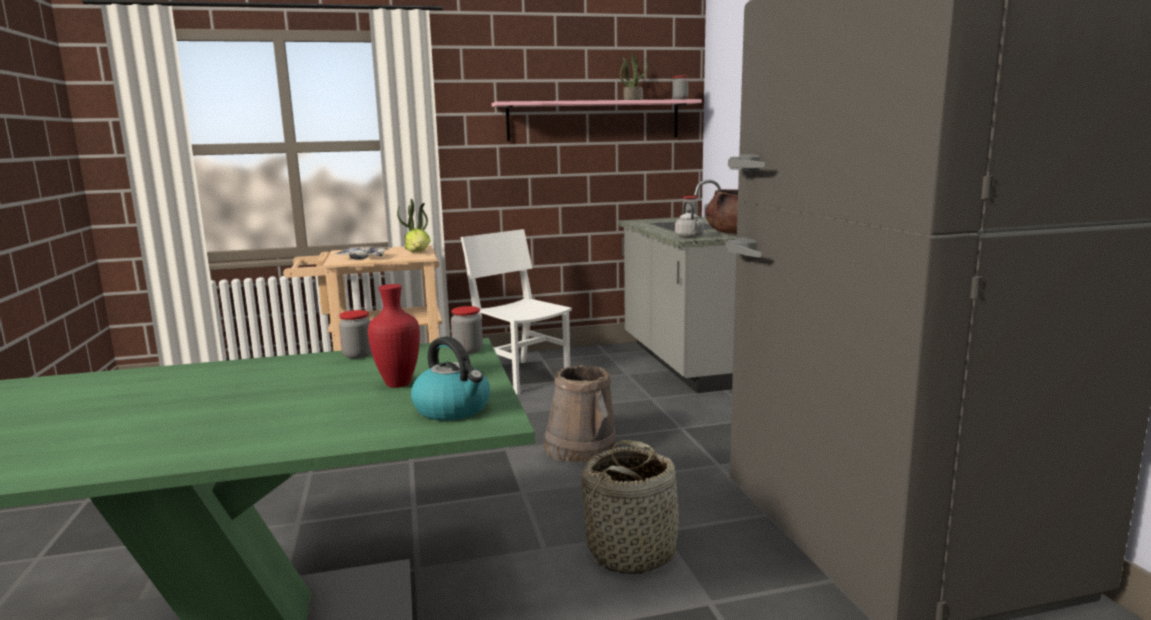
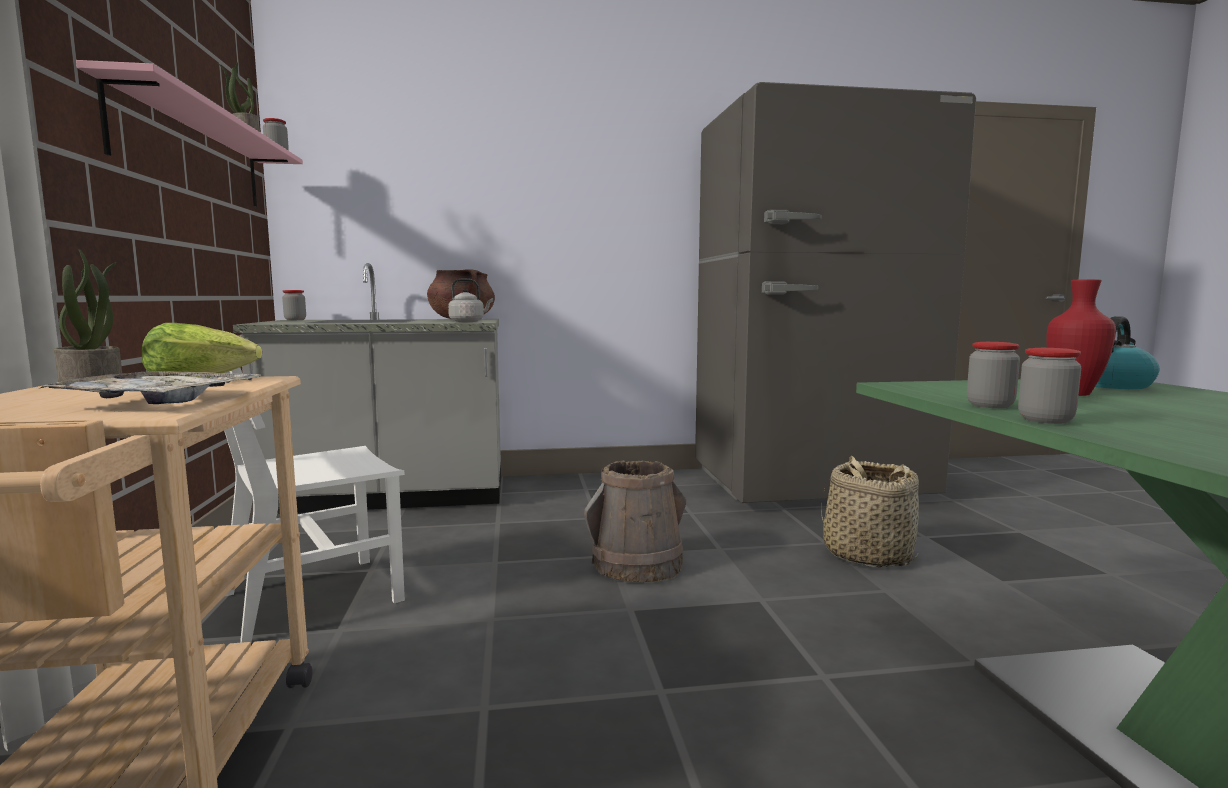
camera: 85 degrees left, 5 degrees down
jar [451,306,483,354] -> jar moved to [1018,348,1081,424]

